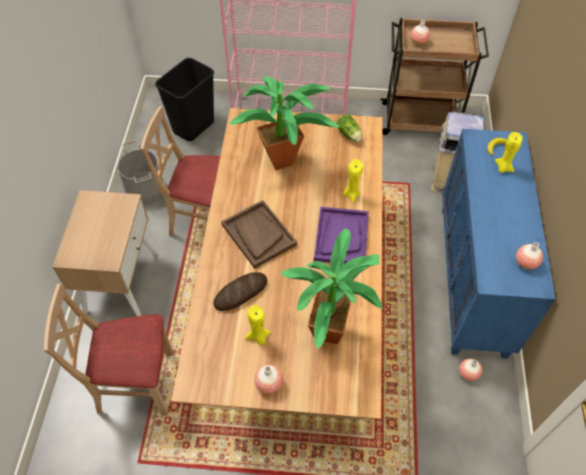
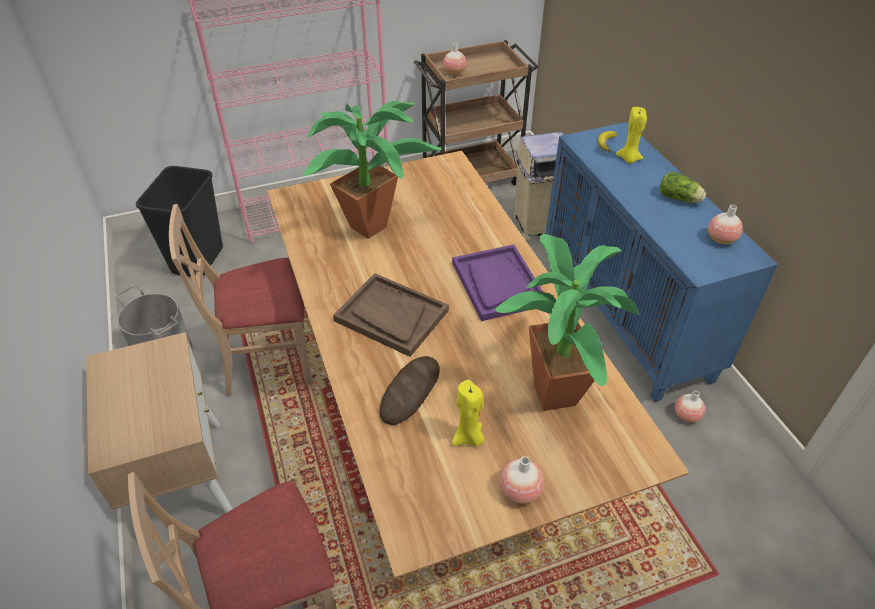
camera: 25 degrees left, 10 degrees down
lettuce [337,114,362,142] -> lettuce moved to [660,172,706,202]
yellow candle [343,159,363,202] -> none

